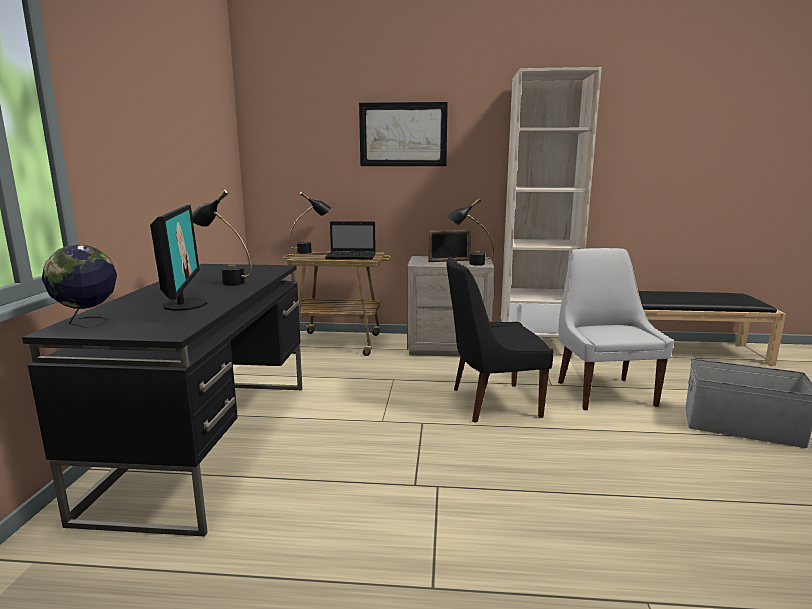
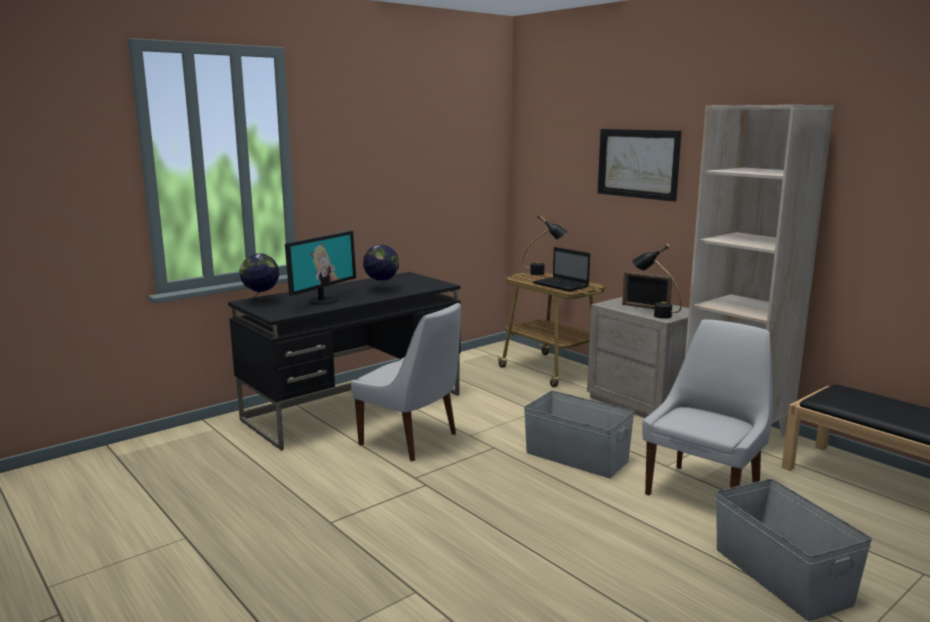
camera: 45 degrees right, 0 degrees up
black table lamp [192,189,252,285] -> globe [363,245,399,292]
black chair [446,256,554,423] -> grey storage box [524,391,635,478]
none -> white chair [351,303,461,461]

